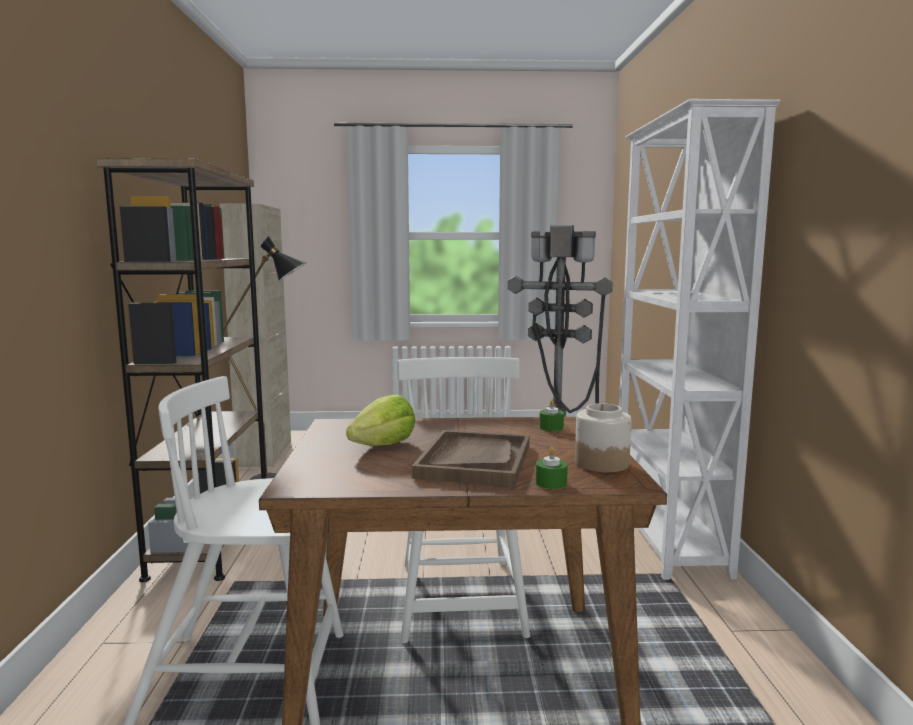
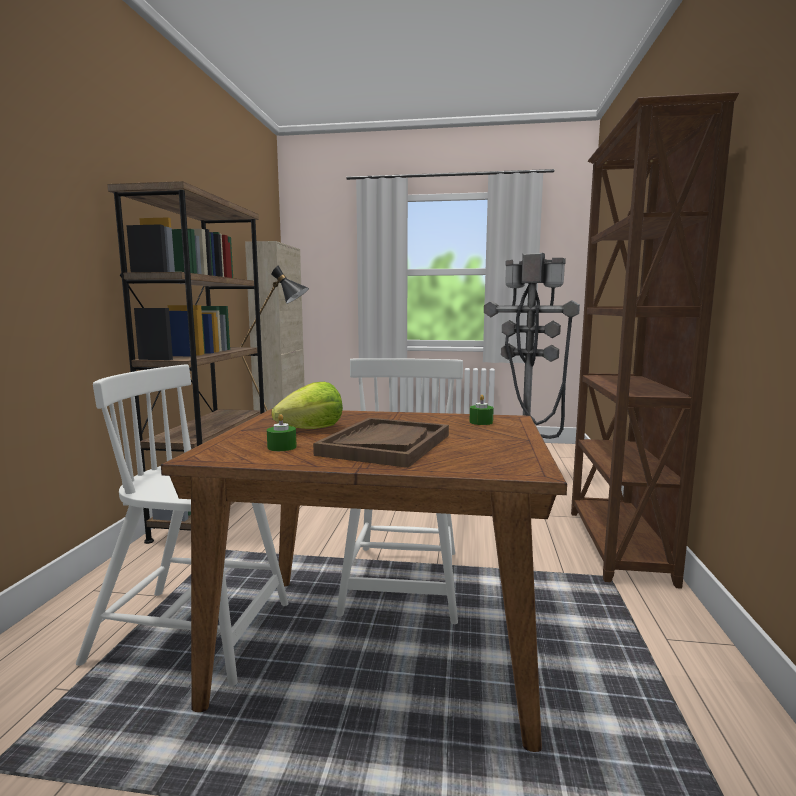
camera: 10 degrees right, 0 degrees up
green candle [535,447,568,489] -> green candle moved to [267,414,297,451]
jar [575,403,631,473] -> none
white bookcase [619,99,780,580] -> brown bookcase [571,92,739,589]

